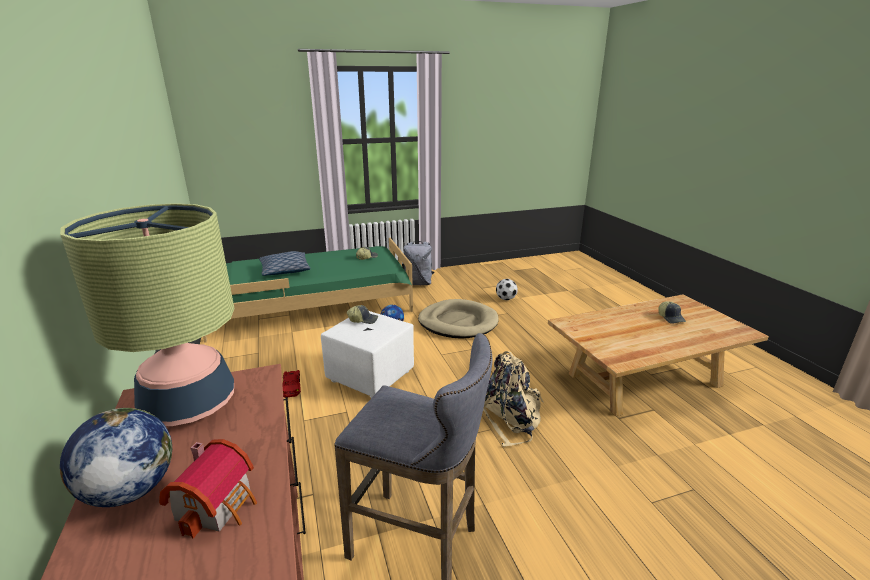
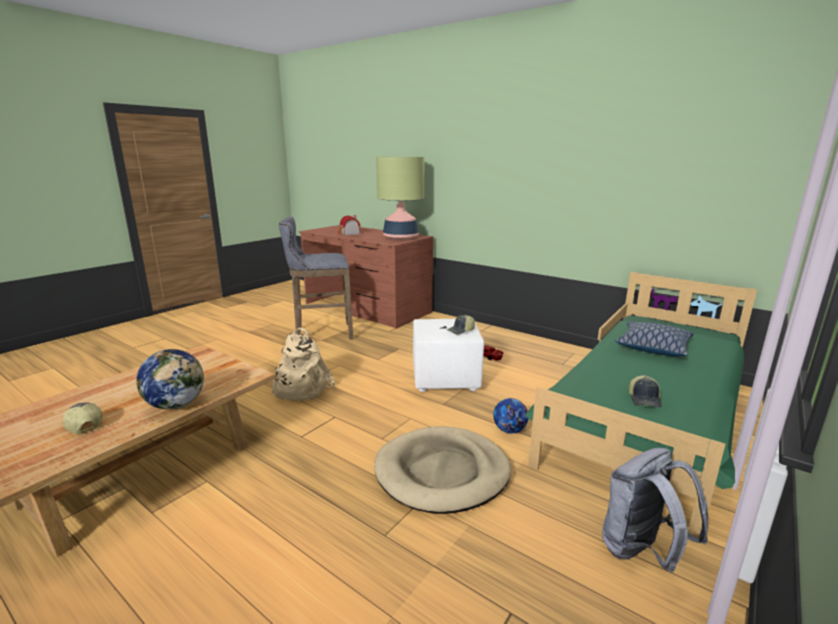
camera: 145 degrees right, 5 degrees down
globe [60,408,172,507] -> globe moved to [136,349,204,409]
football [496,279,518,300] -> none

